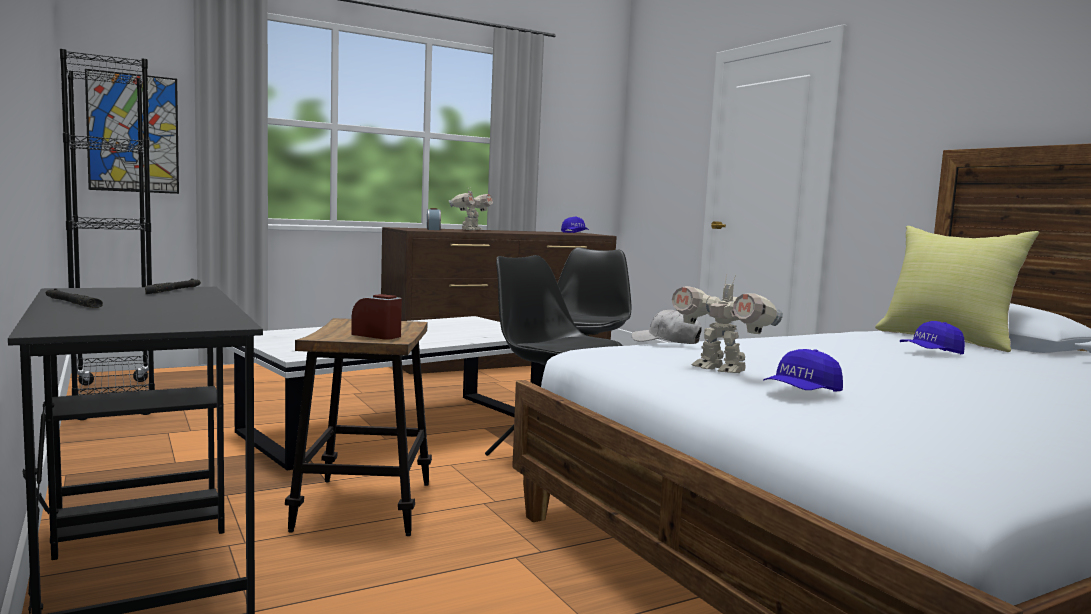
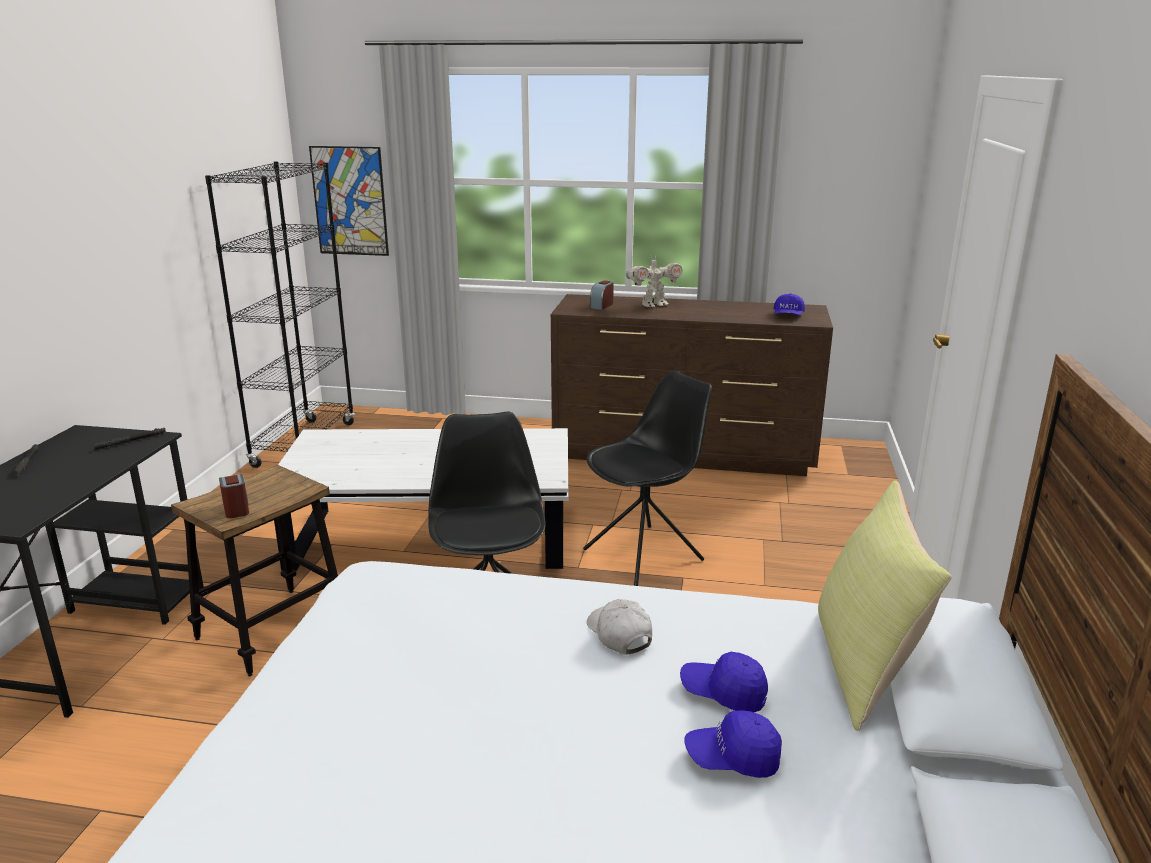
camera: 40 degrees right, 15 degrees up
white cap [632,310,702,344] -> white cap moved to [587,599,652,655]
toy robot [672,274,783,373] -> none
blue cap [763,349,843,391] -> blue cap moved to [684,710,782,778]

